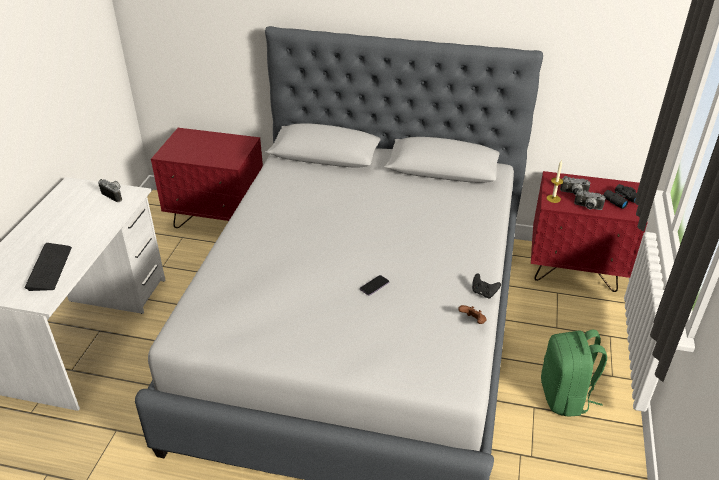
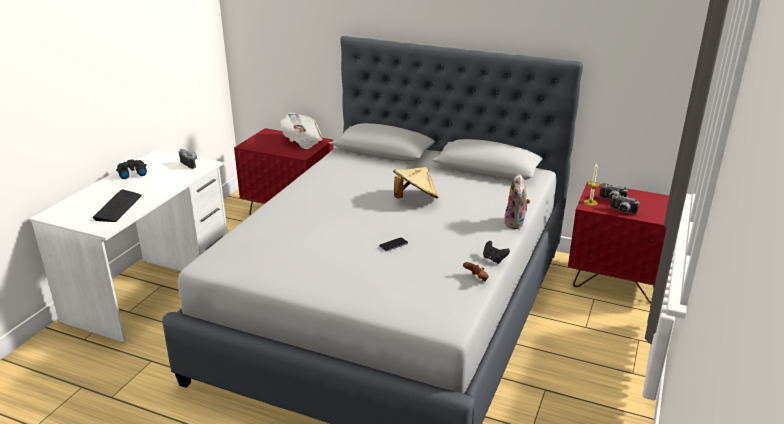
camera: 10 degrees right, 10 degrees down
green backpack [541,330,607,416] -> none
black binoculars [603,184,637,209] -> black binoculars moved to [116,160,147,179]
none -> newspaper [281,113,323,149]
none -> beige hat [393,167,438,199]
none -> plush toy [505,174,530,229]

